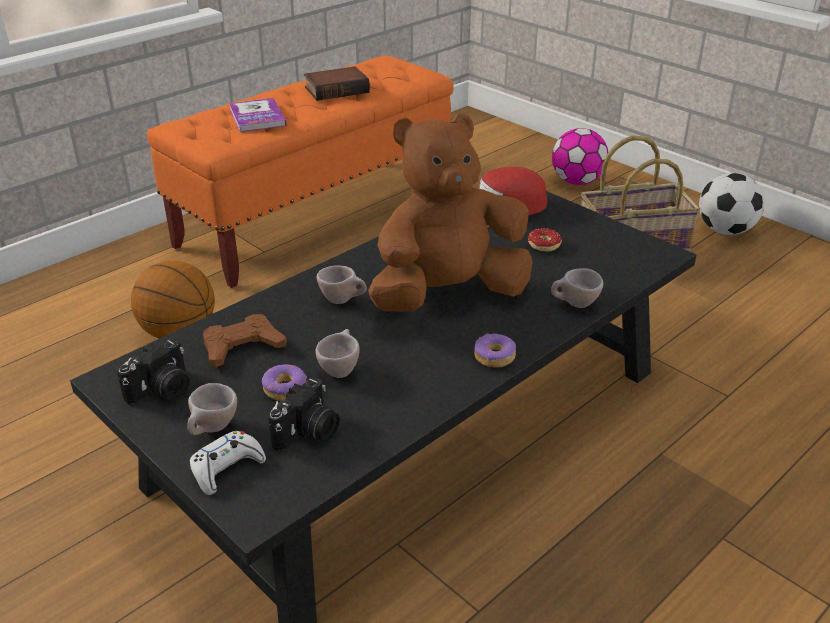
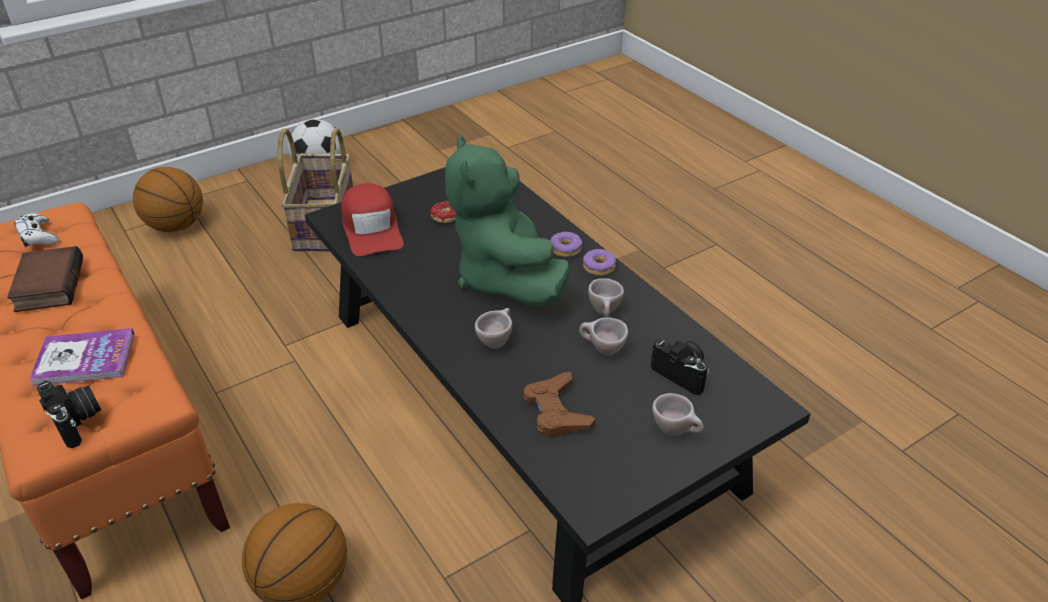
camera: 80 degrees left, 5 degrees up
camera [117,339,190,404] -> camera moved to [37,381,101,448]
white game controller [190,431,266,495] -> white game controller moved to [14,213,59,247]
donut [262,364,307,401] -> donut moved to [551,232,582,257]
brown plush toy [368,113,533,312] -> green plush toy [445,135,570,306]
beige cup [551,268,603,308] -> beige cup moved to [588,278,624,317]
football [552,128,608,185] -> basketball [133,167,203,232]

